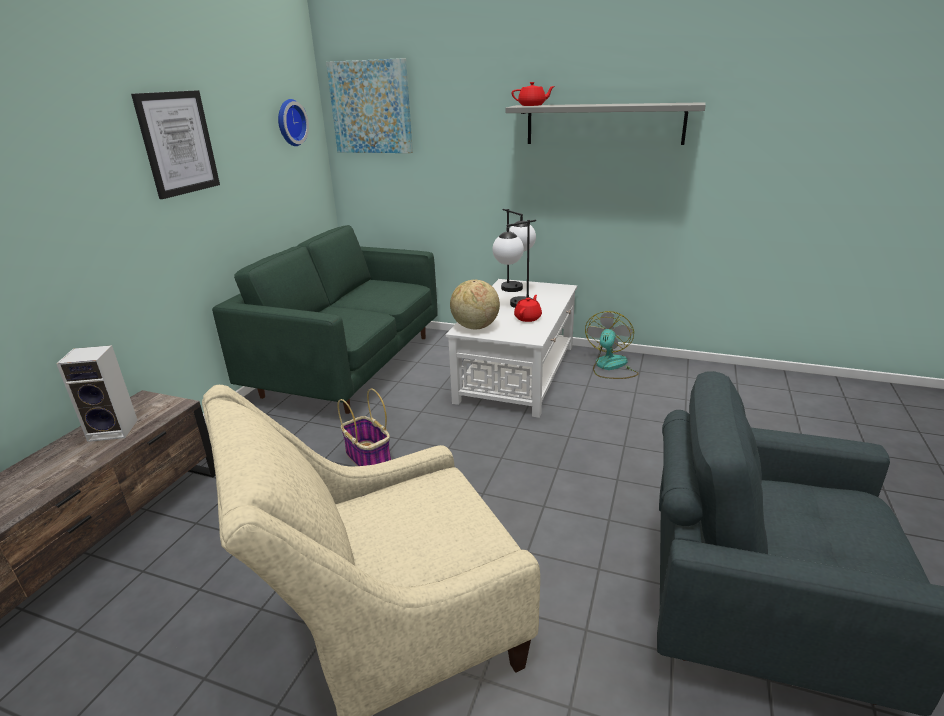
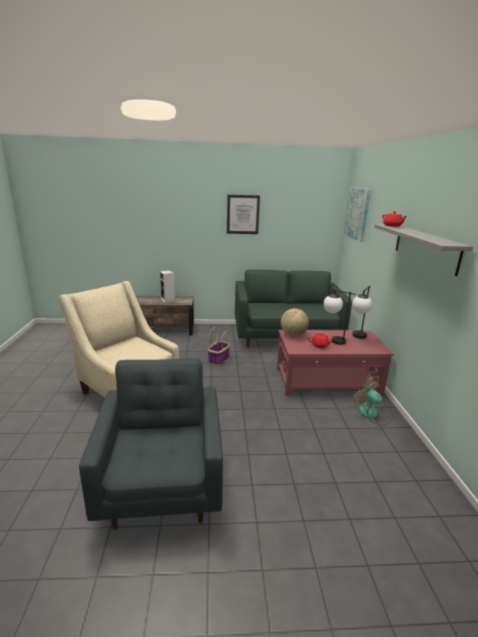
camera: 65 degrees right, 5 degrees down
wall clock [278,99,309,146] -> none
white coffee table [446,279,577,418] -> red coffee table [277,330,394,396]
fan [585,311,639,379] -> fan turned 120 degrees counterclockwise [353,376,394,426]

